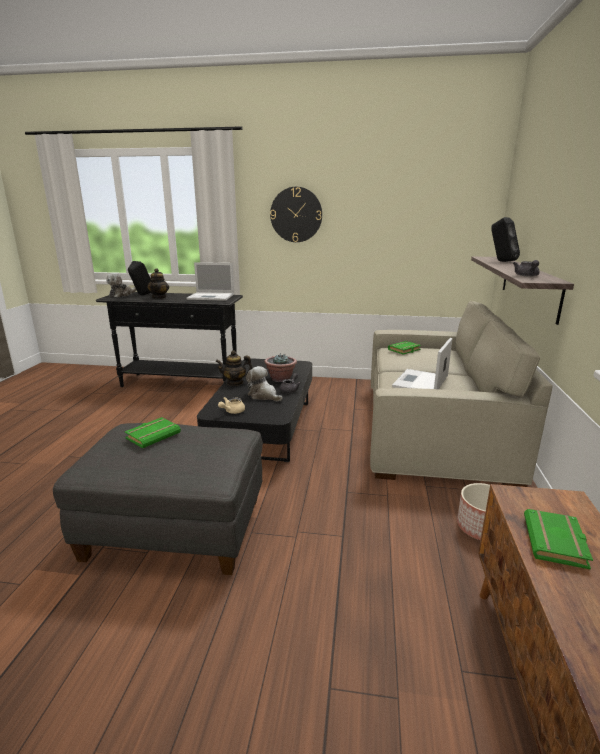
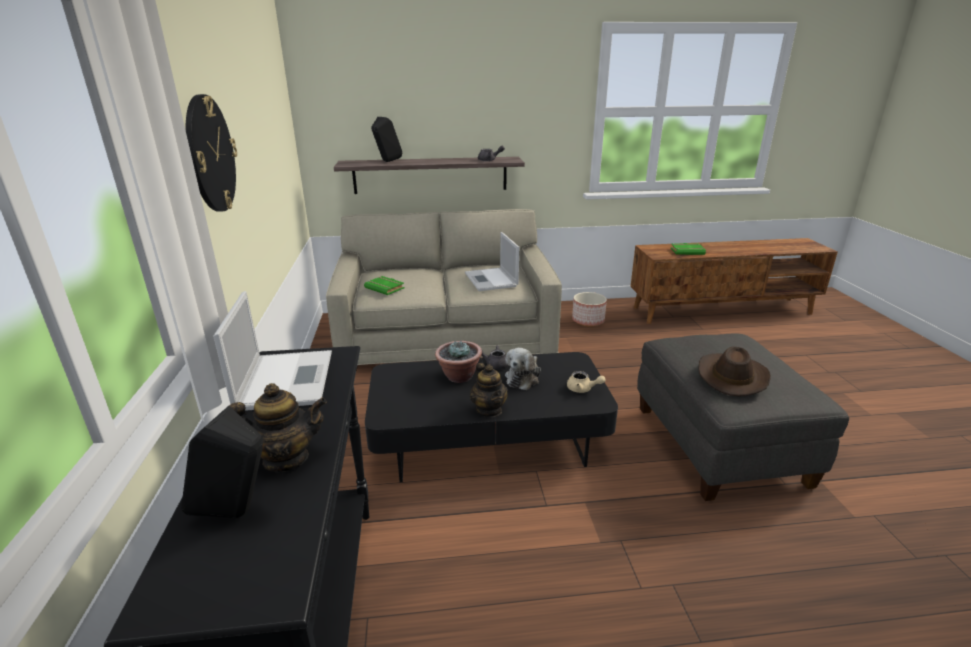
camera: 105 degrees left, 5 degrees up
plush toy [106,273,136,297] -> none
green book [125,417,181,448] -> brown hat [698,346,771,396]
laptop [392,338,452,389] -> laptop turned 60 degrees clockwise [465,232,519,291]

